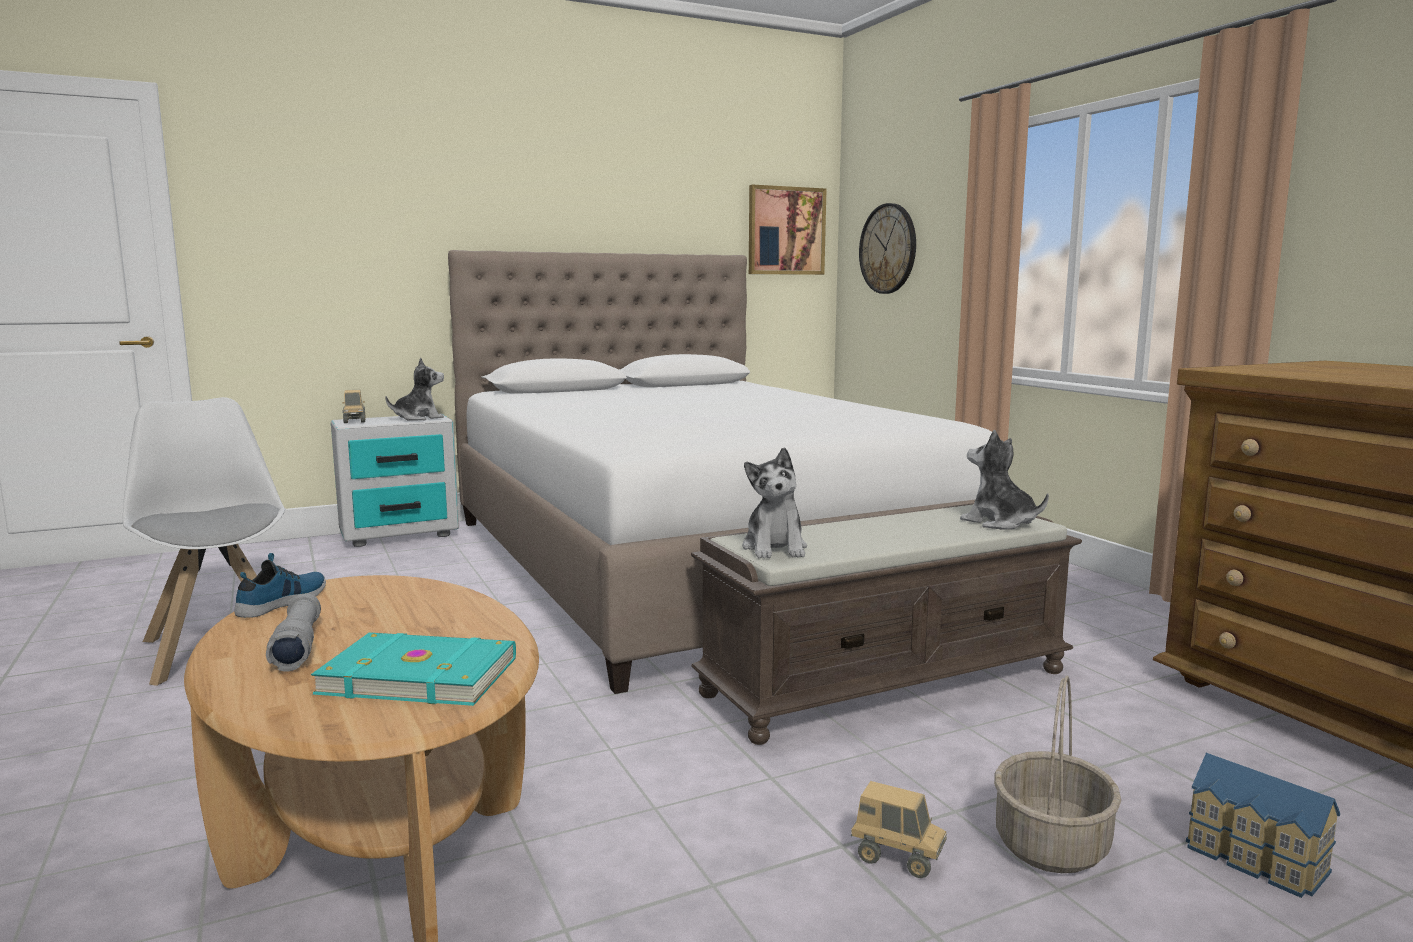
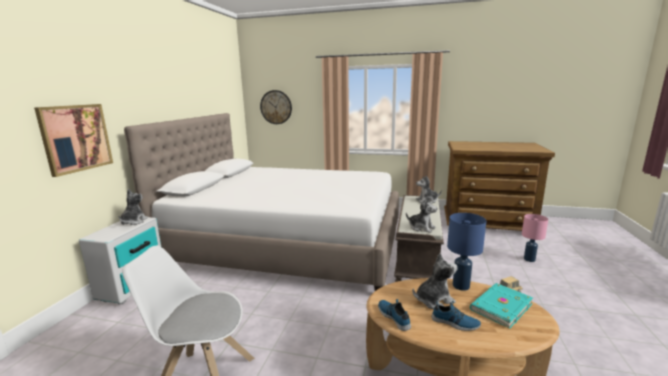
camera: 50 degrees left, 5 degrees up
grey flashlight [266,593,321,671] -> shoe [432,301,481,331]
toy truck [342,390,365,423] -> none
picture [749,185,826,275] -> picture moved to [34,104,113,177]
basket [994,676,1121,873] -> none
toy house [1186,752,1340,898] -> pink table lamp [522,214,548,262]
none -> plush toy [413,253,458,309]
none -> blue table lamp [447,213,486,291]

